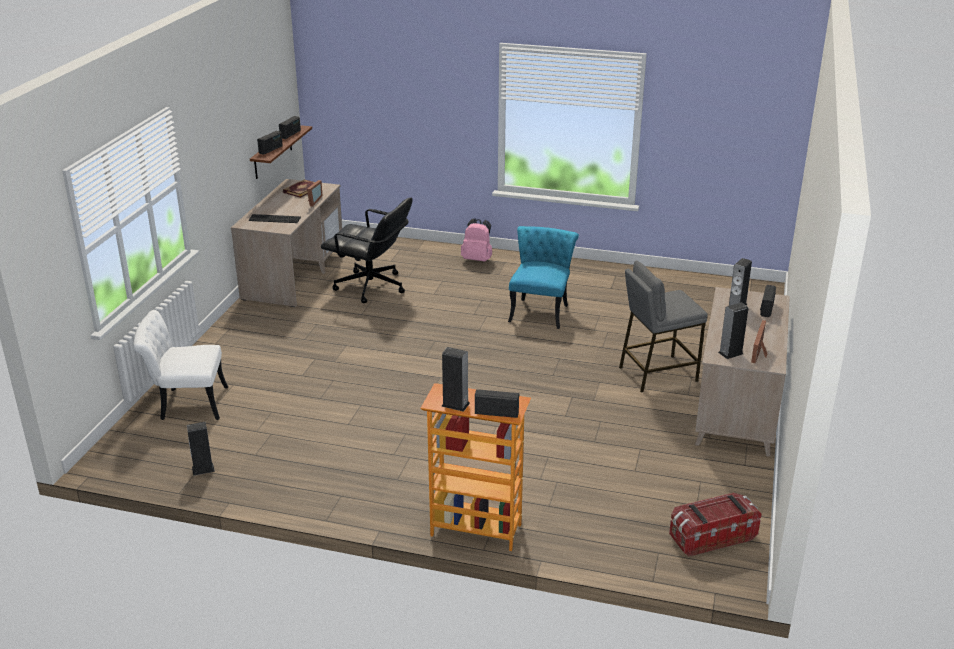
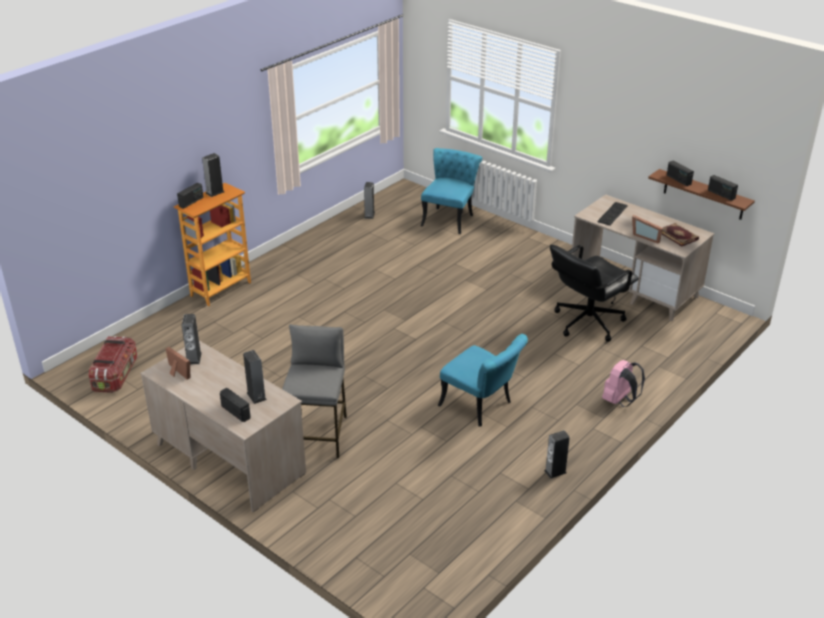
camera: 115 degrees right, 5 degrees up
white chair [133,310,228,420] -> turquoise chair [421,148,482,234]
none -> speaker [544,430,570,479]

